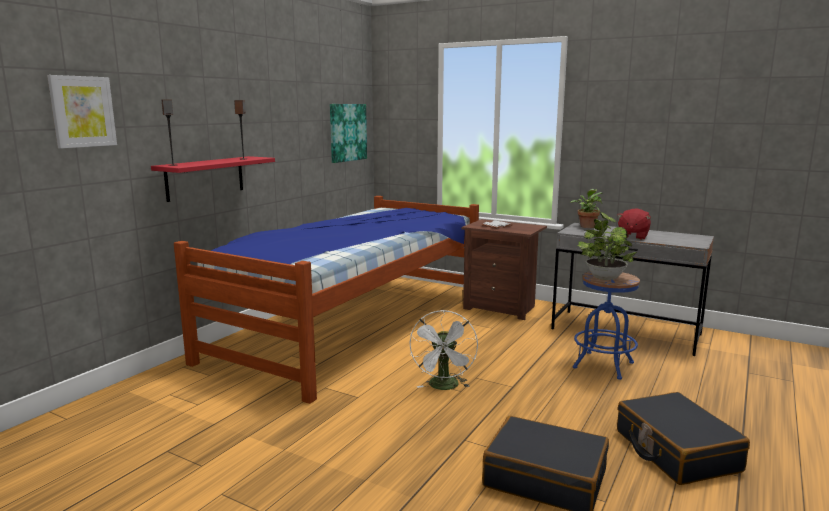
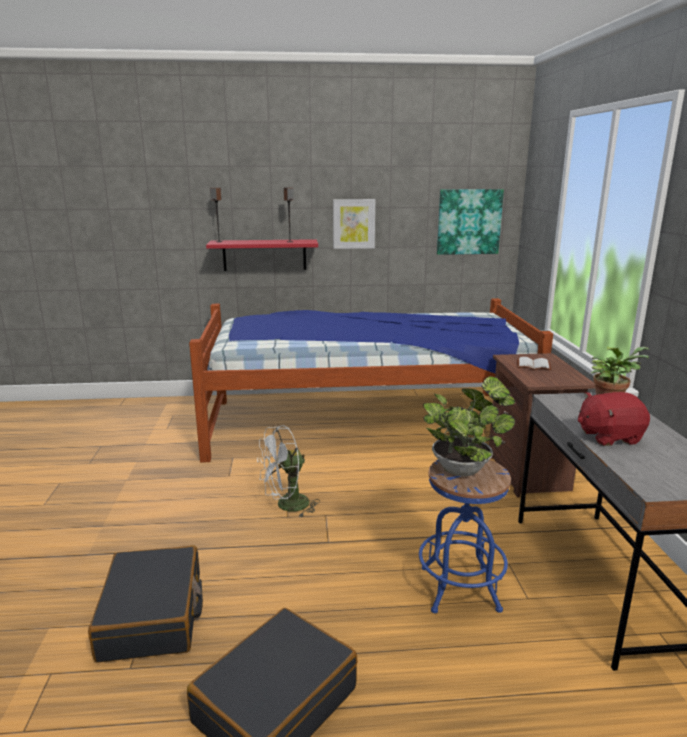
camera: 55 degrees right, 5 degrees up
picture [47,75,117,148] -> picture moved to [333,199,375,249]

